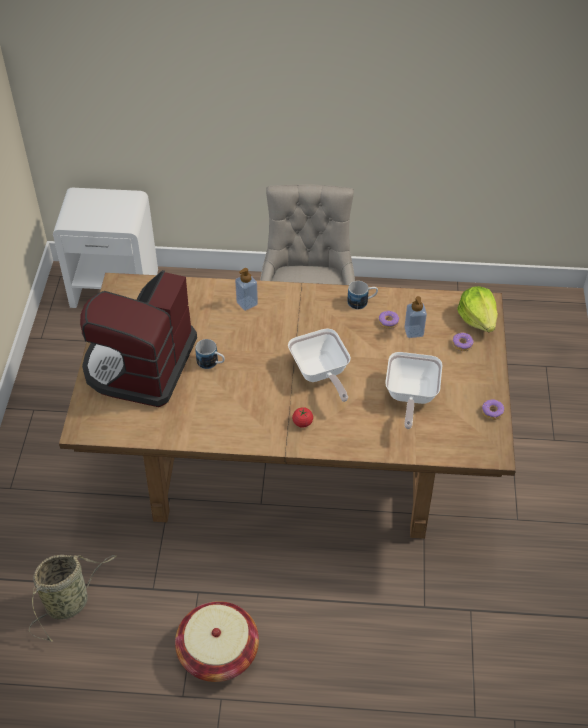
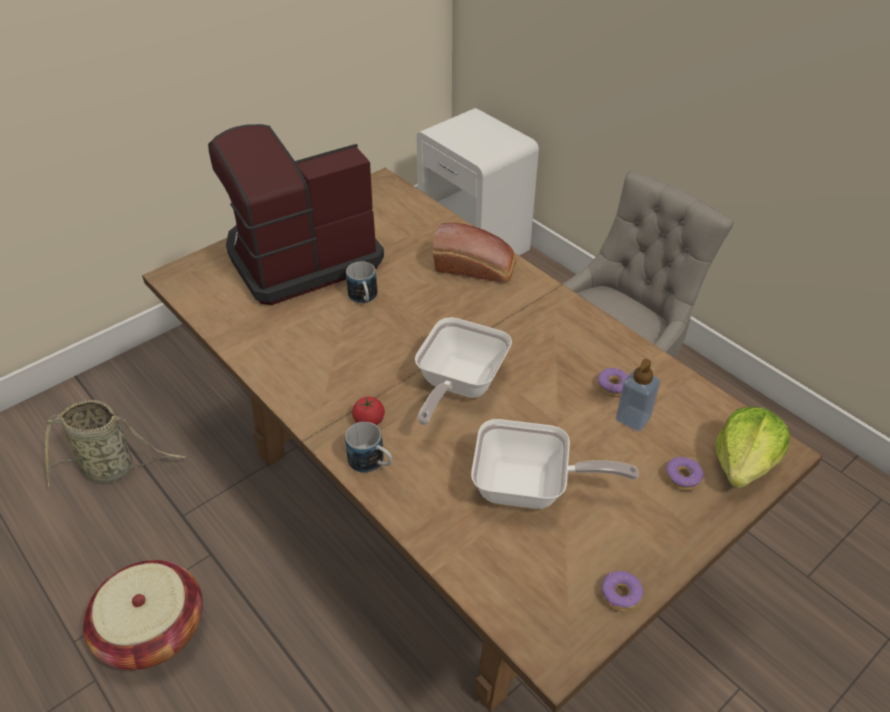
camera: 45 degrees right, 5 degrees down
soap dispenser [235,268,258,311] -> bread [433,223,516,283]
mug [347,281,378,310] -> mug moved to [345,422,392,473]
frying pan [385,352,442,429] -> frying pan turned 135 degrees counterclockwise [471,419,638,509]

